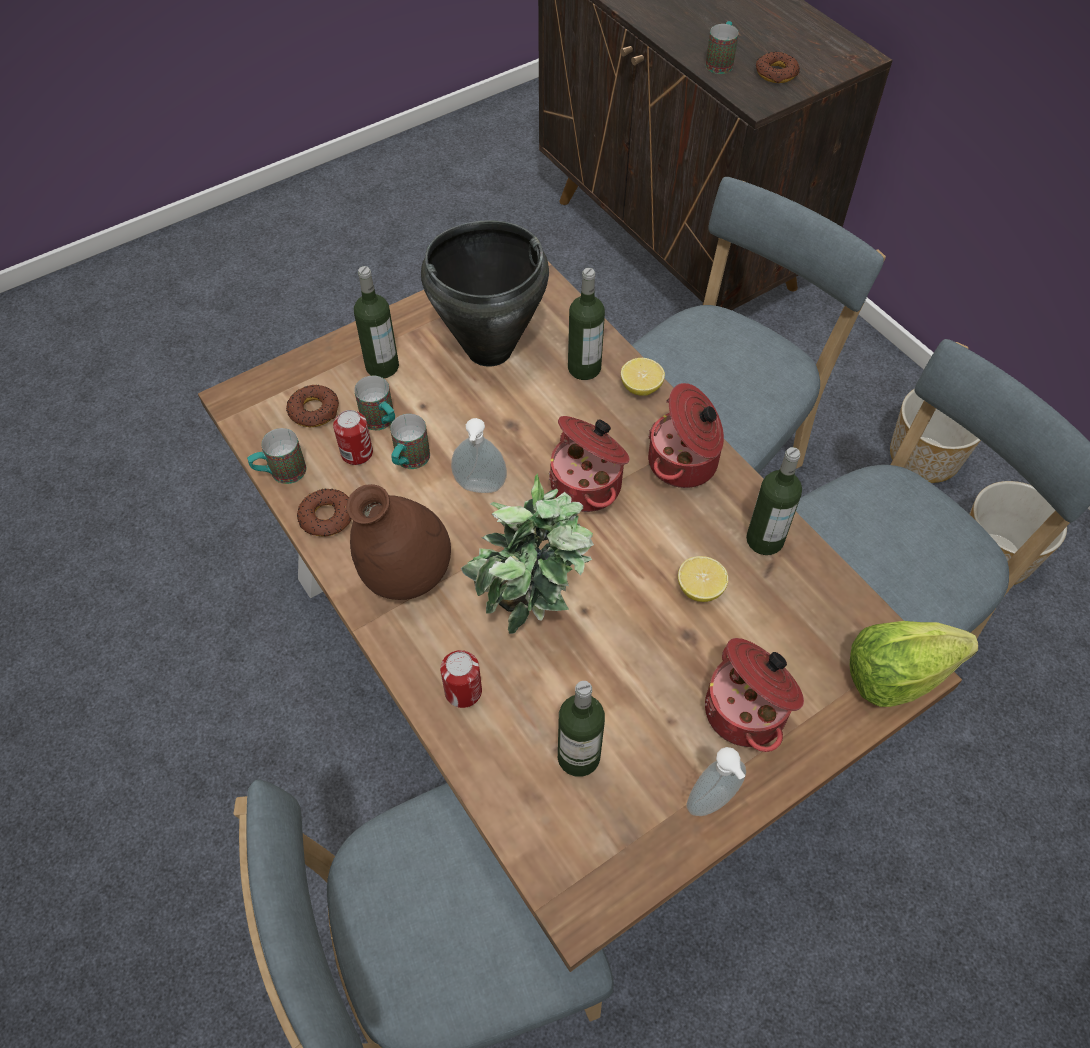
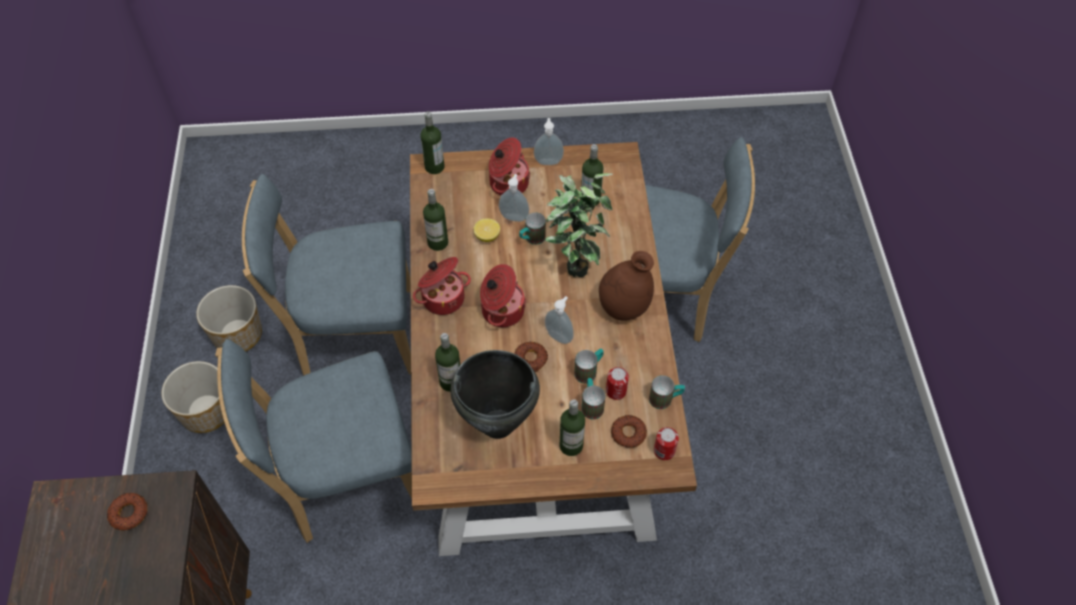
camera: 150 degrees left, 0 degrees up
donut [297,488,351,537] -> donut moved to [514,342,548,372]
can [440,650,482,708] -> can moved to [654,427,679,460]
lemon [621,358,665,396] -> none
mug [705,21,739,74] -> mug moved to [519,213,546,245]
lettuce [850,621,978,707] -> bottle [420,111,445,174]
none -> soap dispenser [499,174,529,222]

